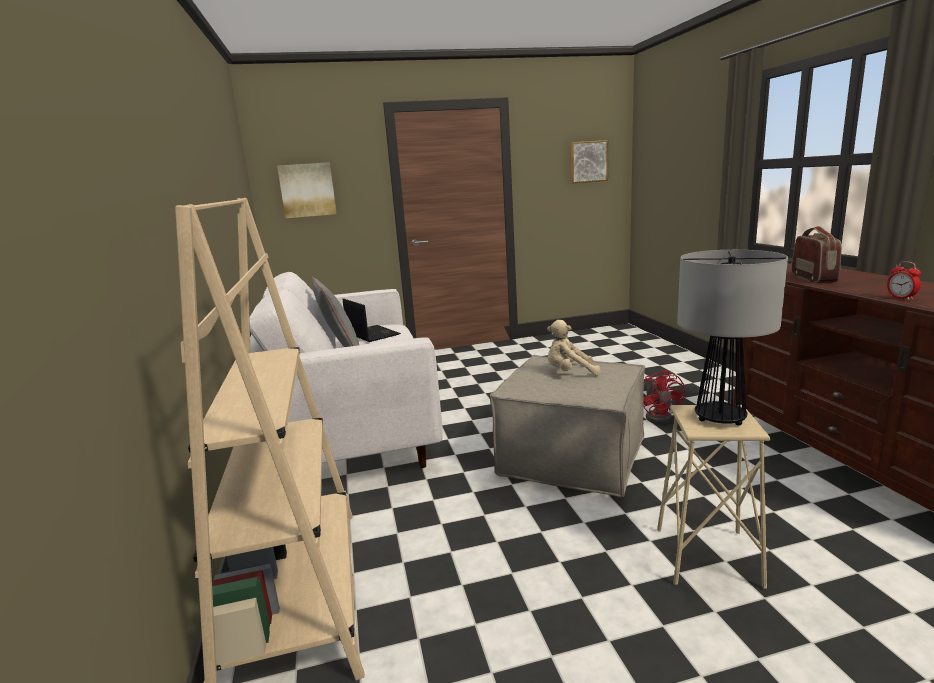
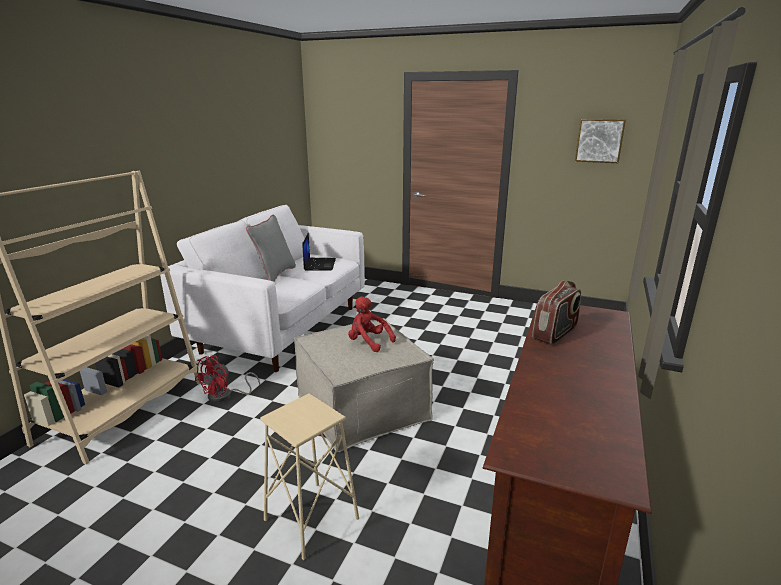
camera: 35 degrees right, 5 degrees up
picture [277,162,337,218] -> none
beige plush toy [547,320,601,376] -> red plush toy [348,297,396,352]
red fan [643,369,685,424] -> red fan moved to [195,355,260,403]
table lamp [677,250,788,426] -> none
alarm clock [887,261,921,300] -> none

